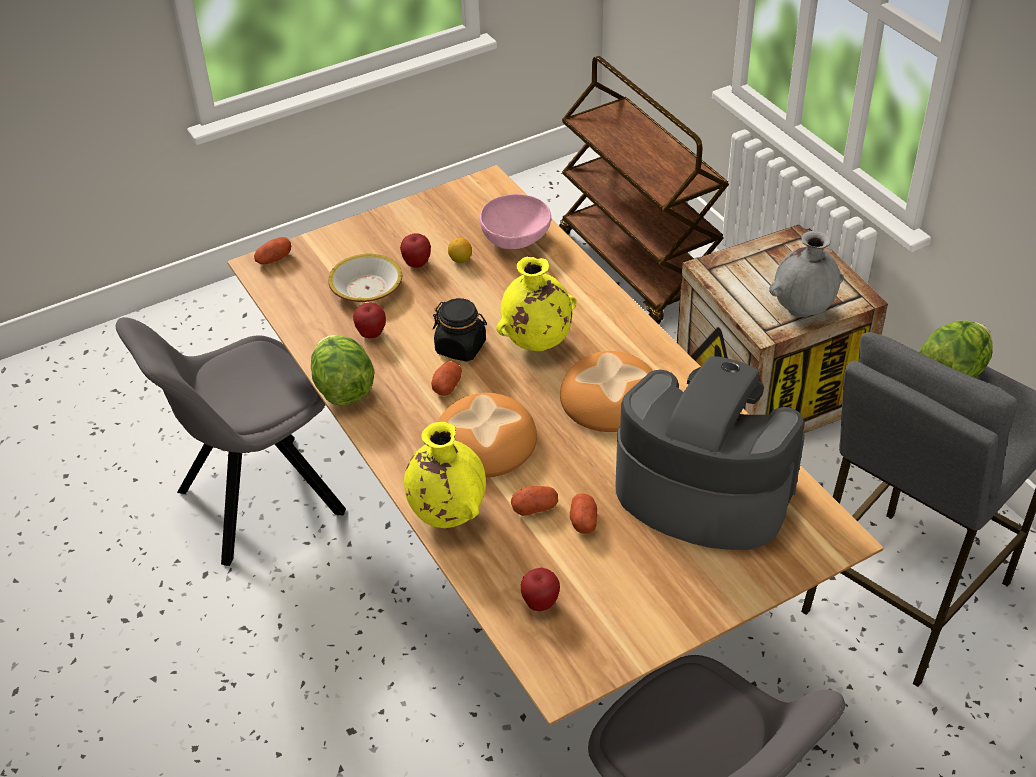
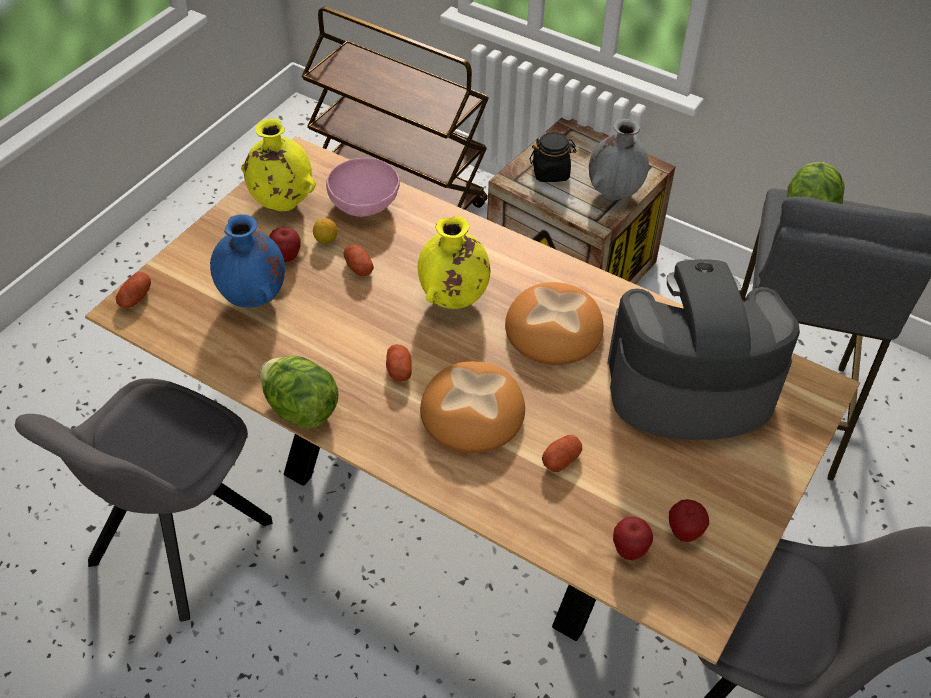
camera: 30 degrees left, 5 degrees up
bowl [328,254,402,302] -> blue vase [210,214,285,308]
apple [353,303,386,338] -> apple moved to [669,499,709,542]
yellow vase [404,422,486,528] -> yellow vase moved to [241,119,316,211]
black jar [433,298,487,362] -> black jar moved to [530,132,577,182]
potato [570,493,597,534] -> potato moved to [344,245,374,276]

